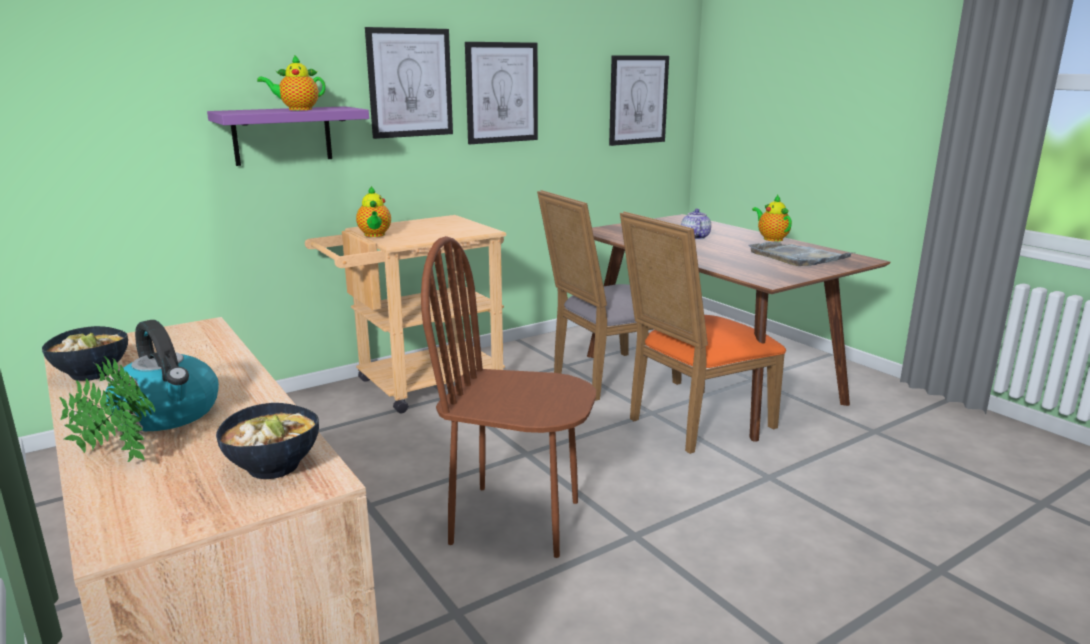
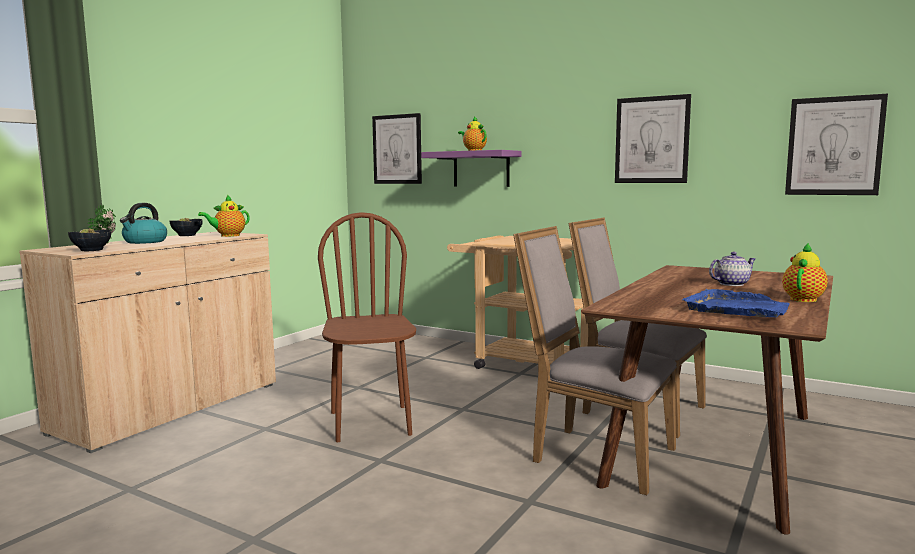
camera: 65 degrees right, 10 degrees down
teapot [356,186,391,237] -> teapot moved to [198,195,250,237]
picture [365,27,453,139] -> picture moved to [372,113,422,184]
orange chair [620,211,786,454] -> grey chair [513,226,677,495]
grey tray [748,241,851,266] -> blue tray [682,289,789,317]

